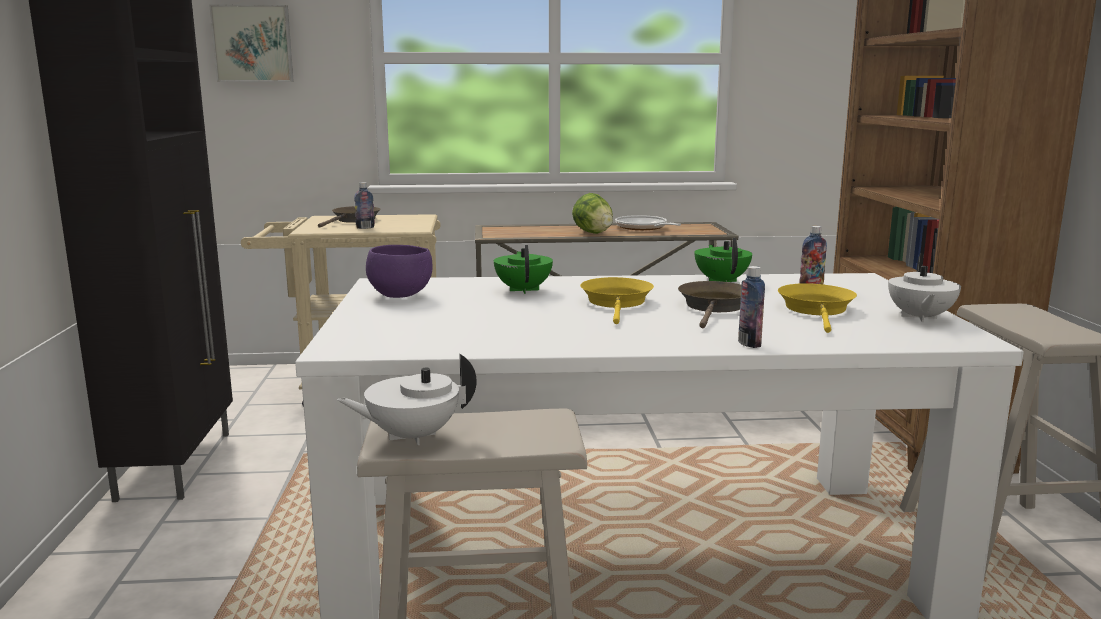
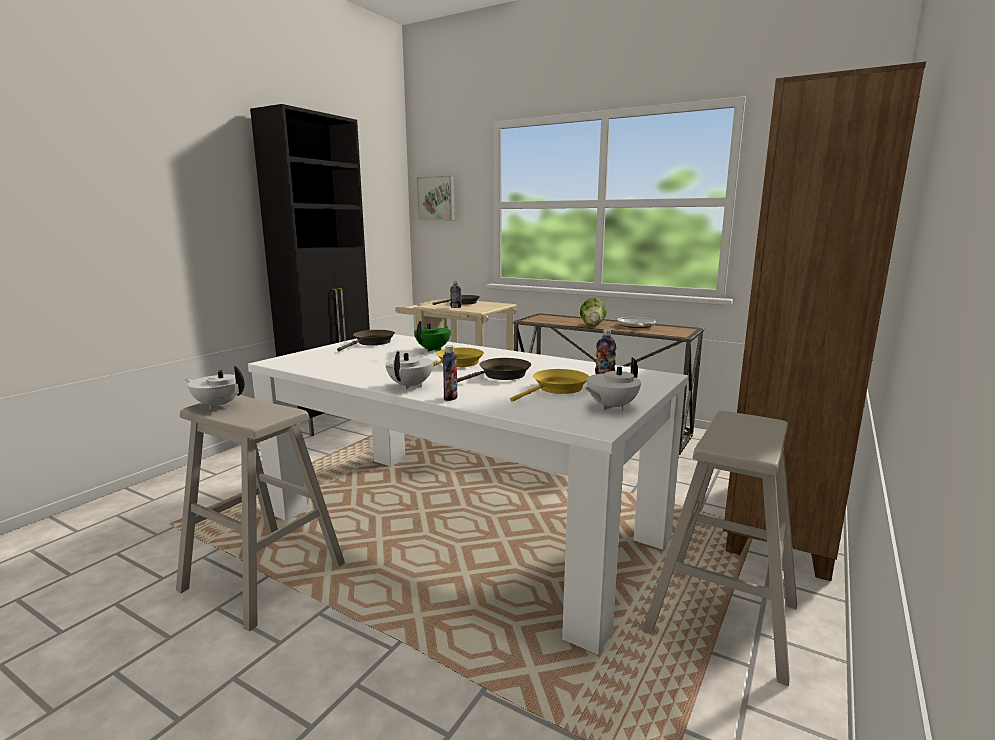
camera: 35 degrees right, 0 degrees up
purple bowl [366,245,433,298] -> brown frying pan [337,330,395,351]
green teapot [695,238,752,282] -> none
none -> white teapot [385,351,433,390]

